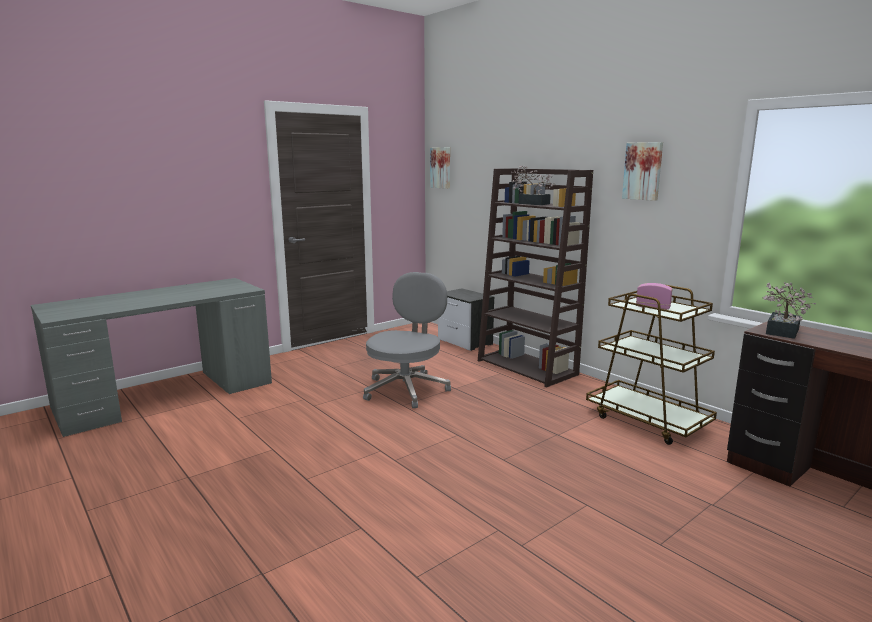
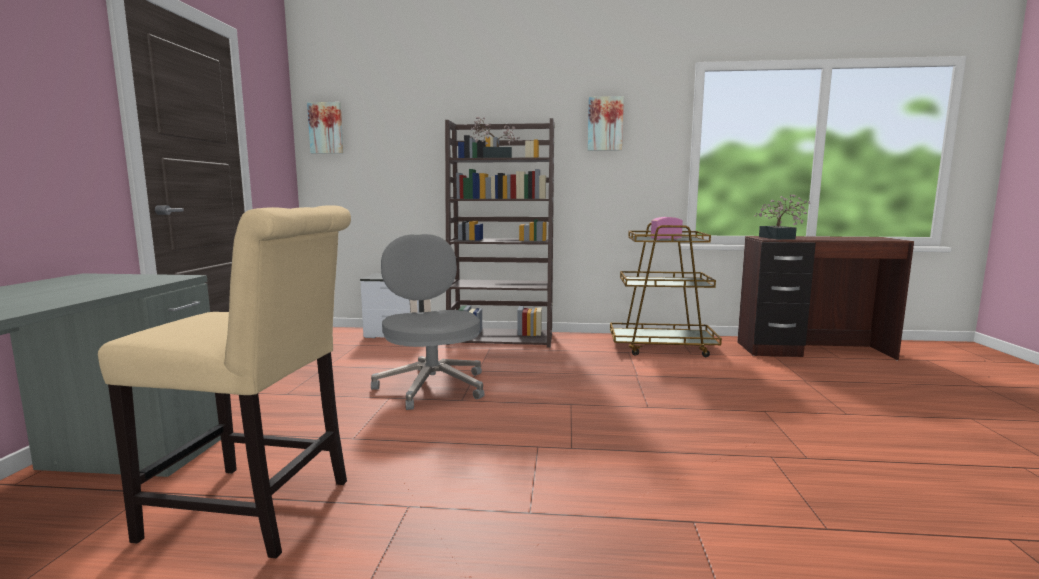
camera: 45 degrees left, 5 degrees down
none -> beige chair [98,206,351,558]

